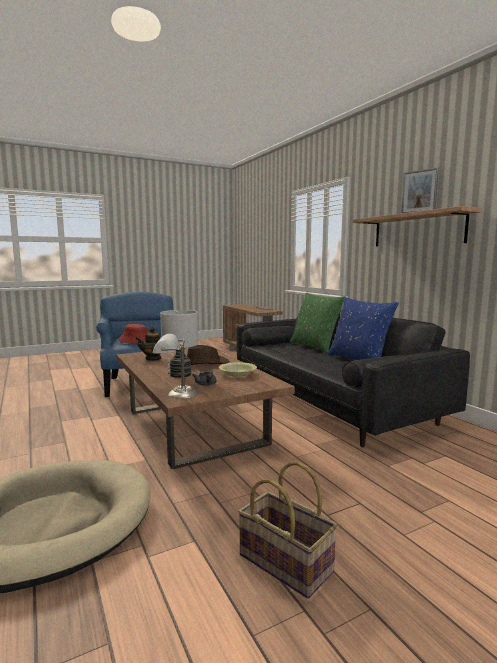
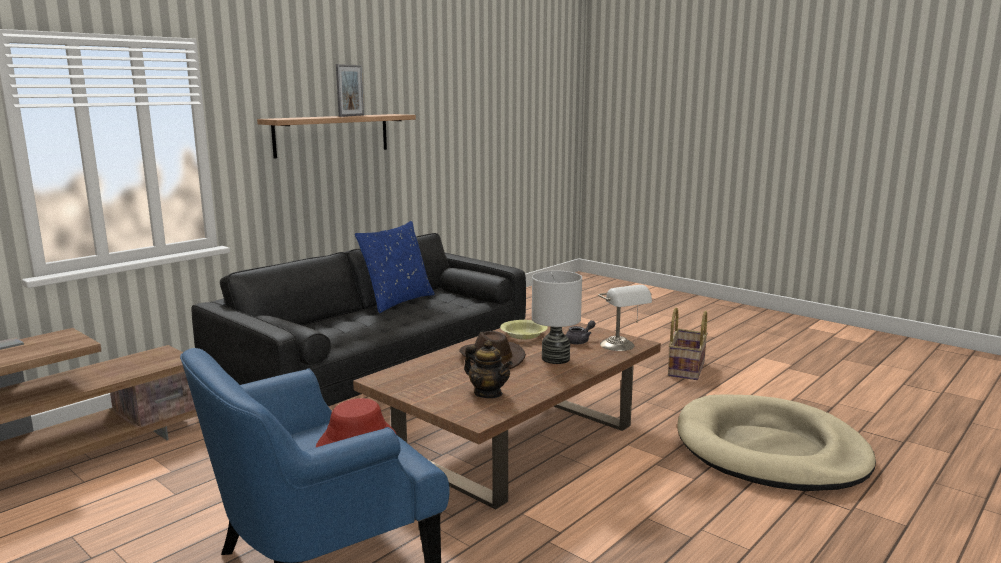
camera: 110 degrees left, 5 degrees up
green pillow [290,292,346,353] -> none

